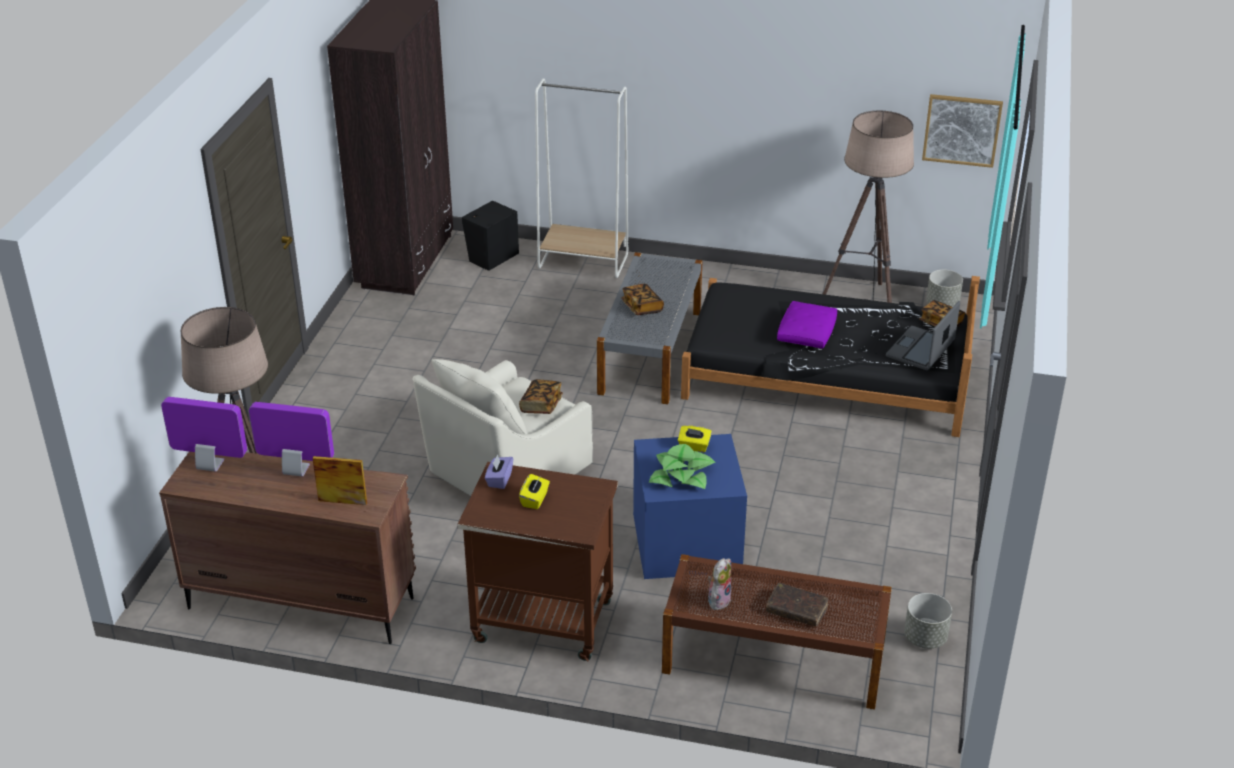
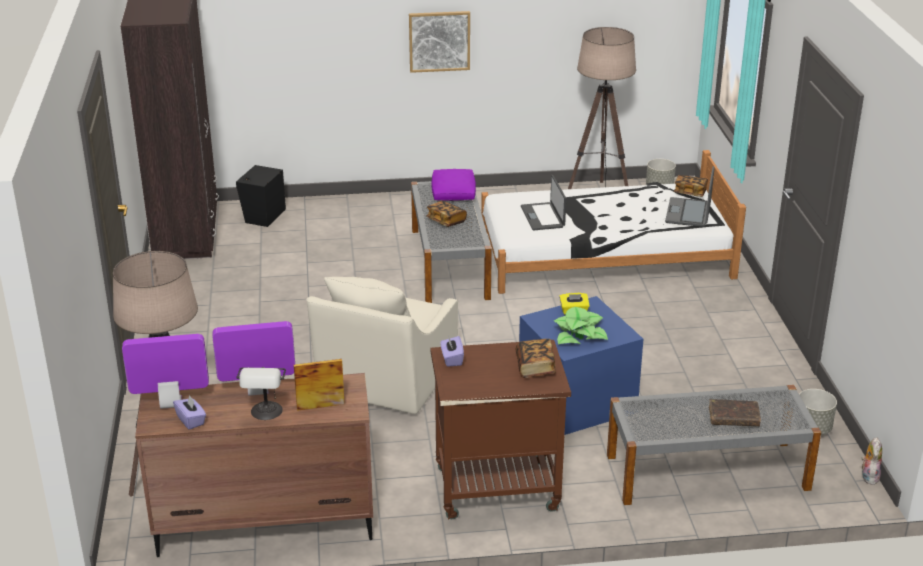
camera: 20 degrees left, 5 degrees down
book [519,379,563,414] -> book moved to [516,339,556,378]
yellow tissue box [519,474,550,509] -> none
clothes rack [535,78,628,278] -> none
brown bench [662,554,892,710] -> grey bench [607,385,821,505]
black bed [681,276,980,437] -> white bed [481,150,746,294]
plush toy [708,558,732,610] -> plush toy moved to [861,437,882,485]
purple pillow [777,301,837,349] -> purple pillow moved to [432,169,476,201]
picture [922,94,1003,168] -> picture moved to [409,11,470,73]
none -> purple tissue box [173,394,206,430]
none -> table lamp [236,367,286,420]
none -> laptop [521,175,566,231]

